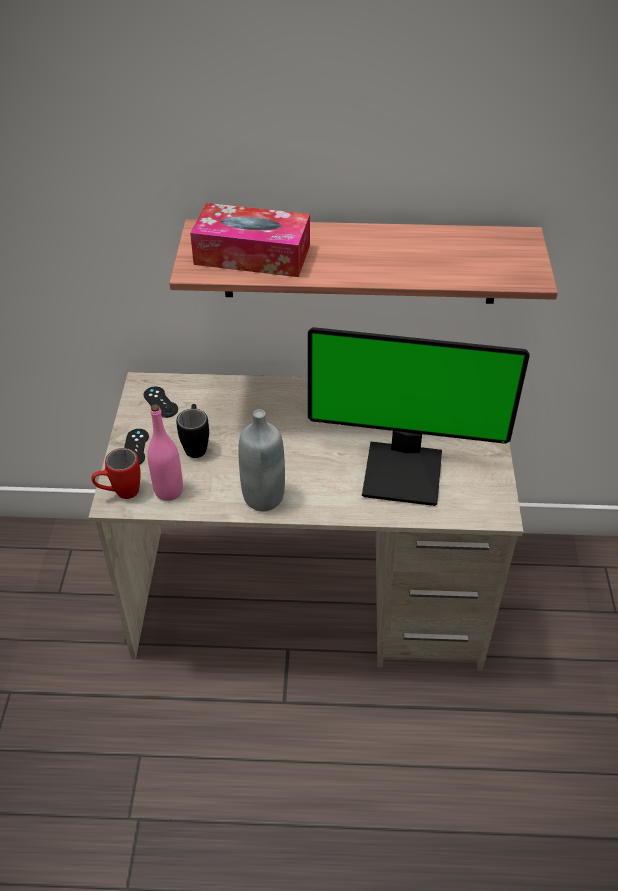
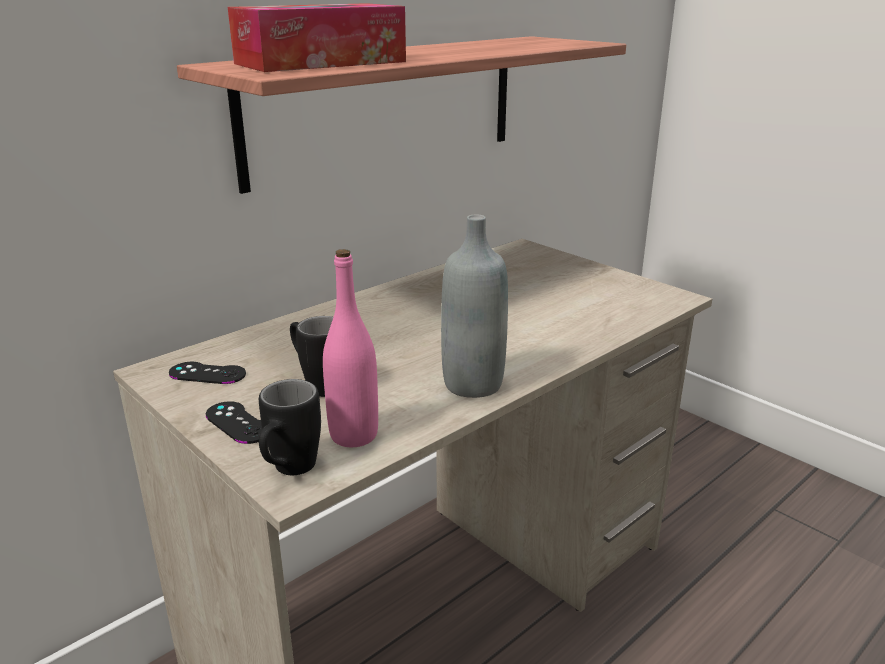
camera: 45 degrees left, 20 degrees down
red mug [91,448,141,499] -> black mug [259,379,321,475]
monitor [308,327,530,506] -> none

